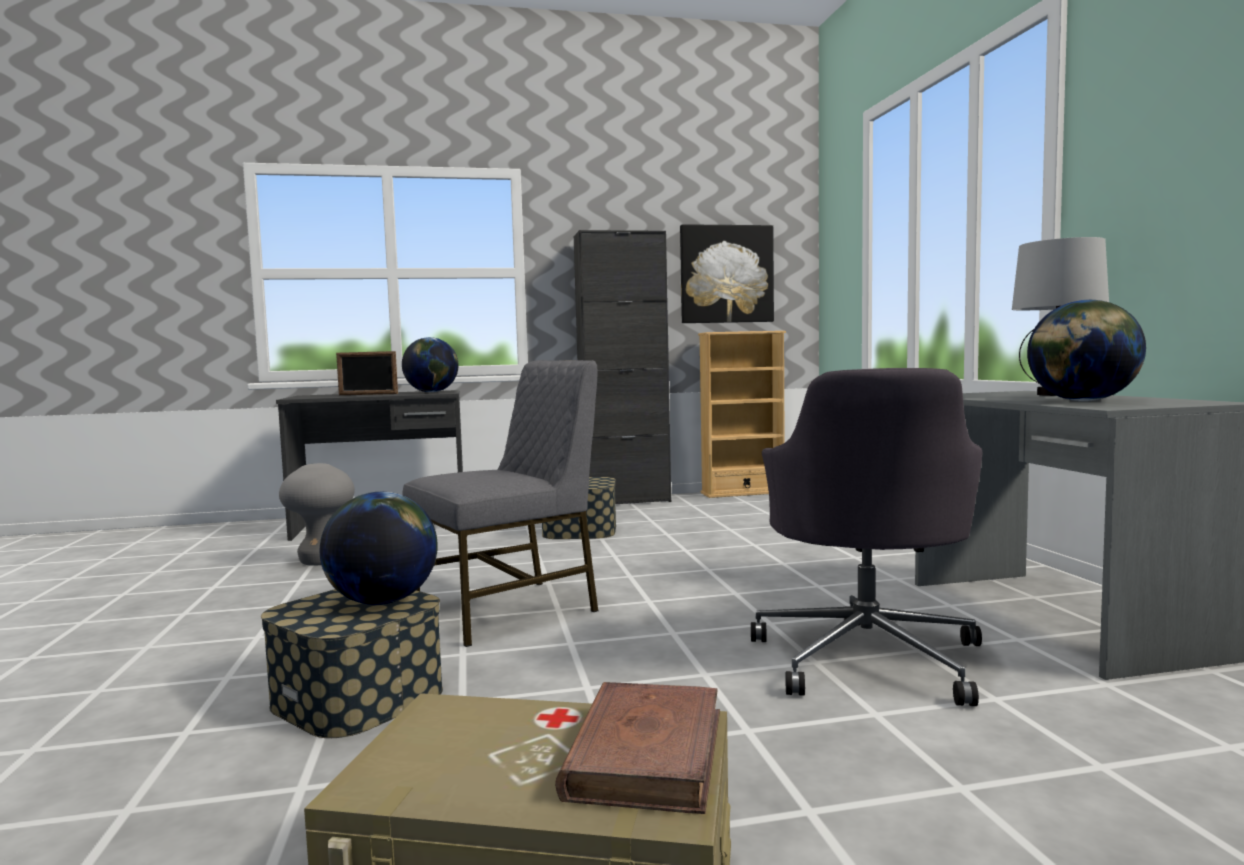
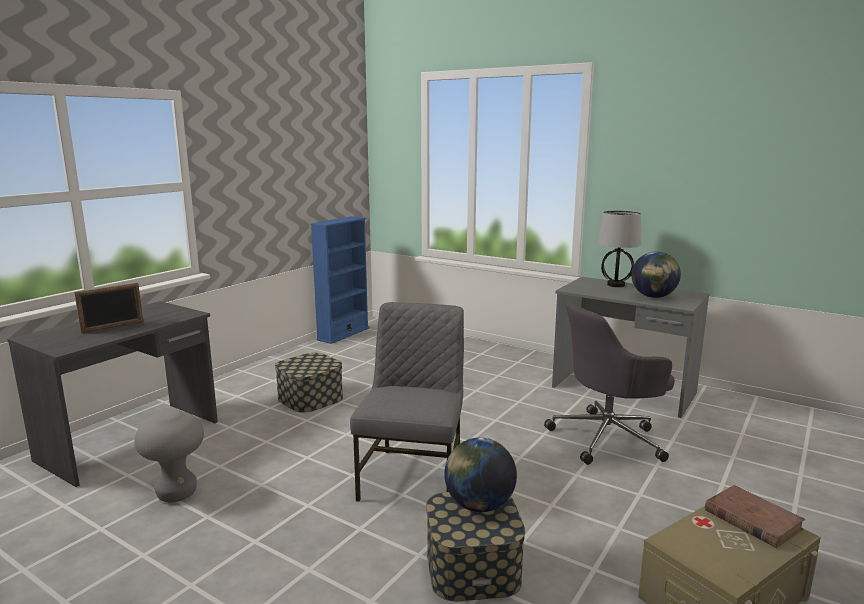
camera: 45 degrees left, 10 degrees up
globe [402,337,459,392] -> none
black cabinet [574,230,671,504] -> none
picture [680,224,774,323] -> none
beige bookcase [698,331,786,498] -> blue bookcase [310,216,369,344]
grey office chair [751,368,983,706] -> grey office chair turned 105 degrees clockwise [544,301,675,465]

